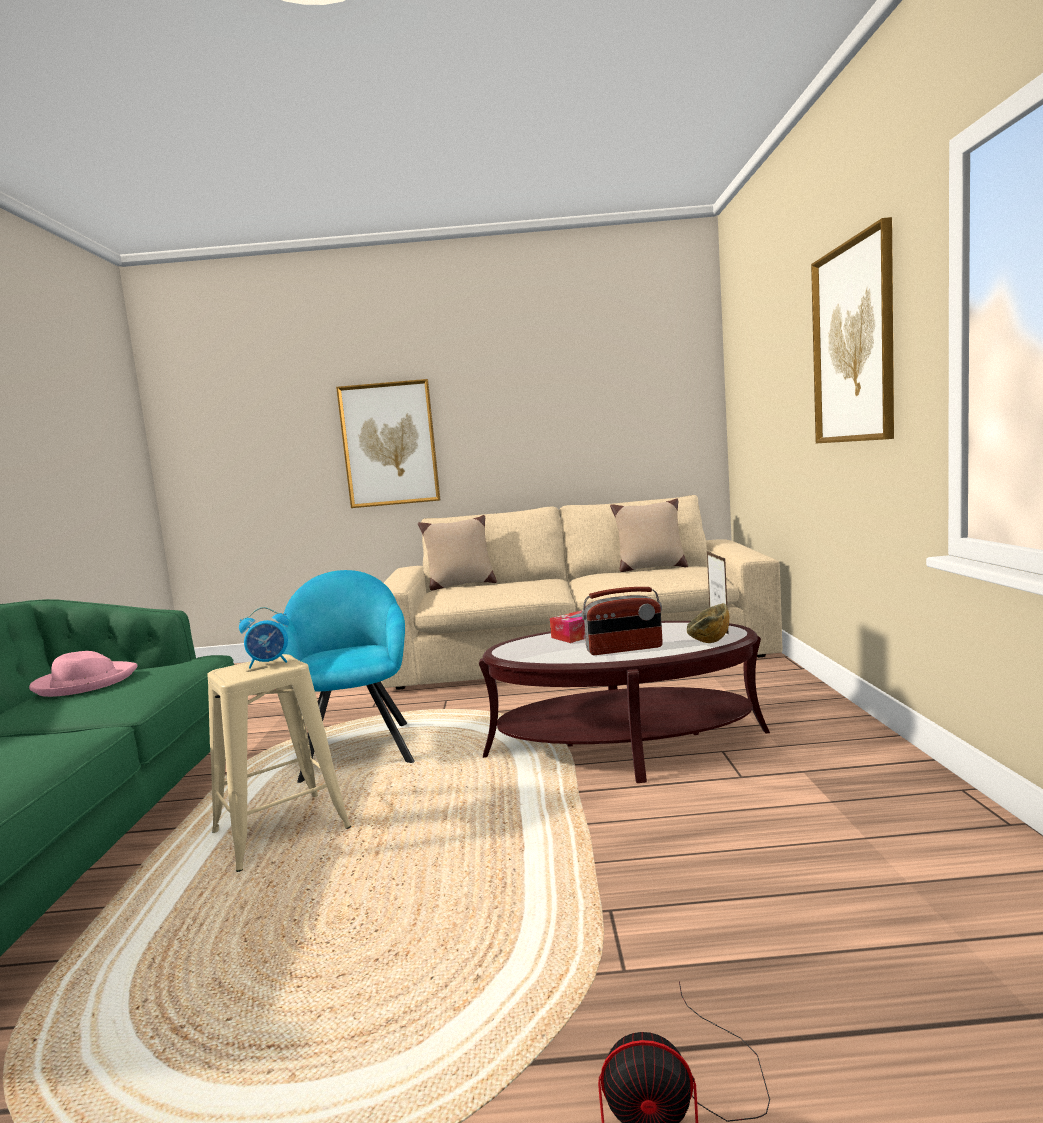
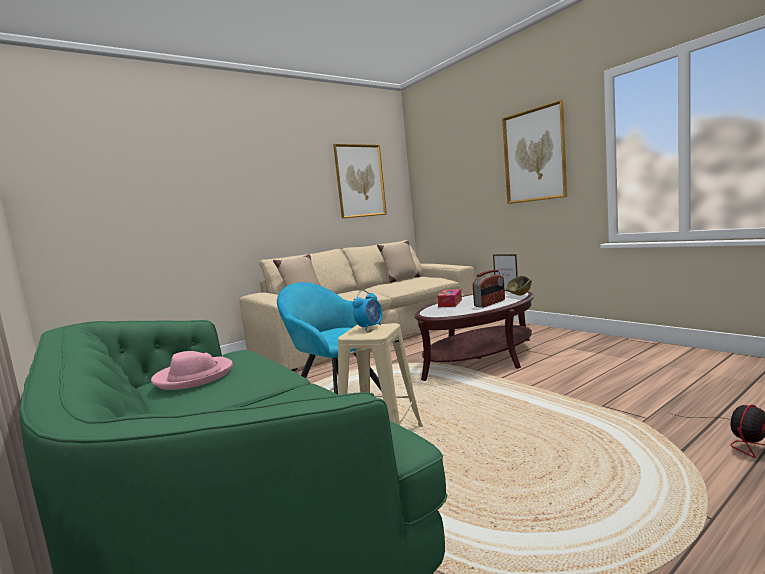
camera: 35 degrees left, 0 degrees up
picture [336,379,440,508] -> picture moved to [333,144,387,218]

